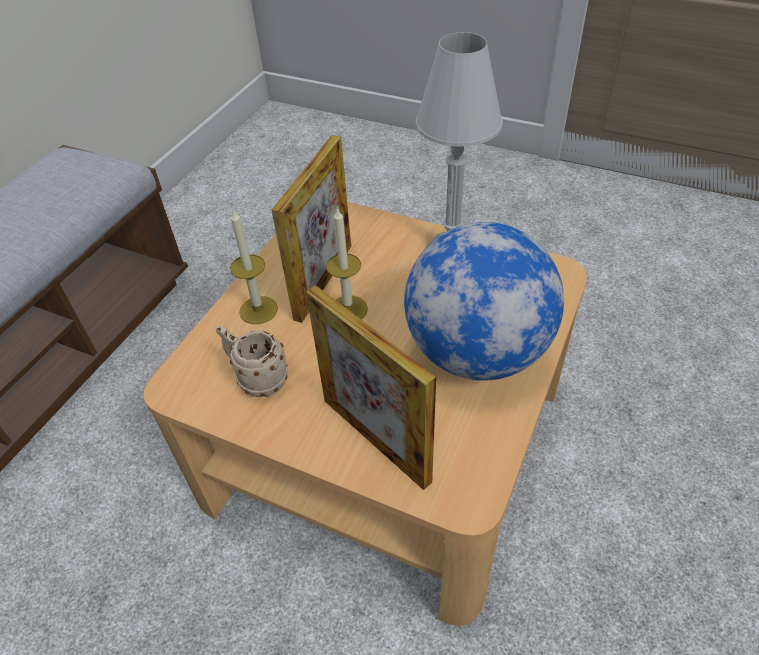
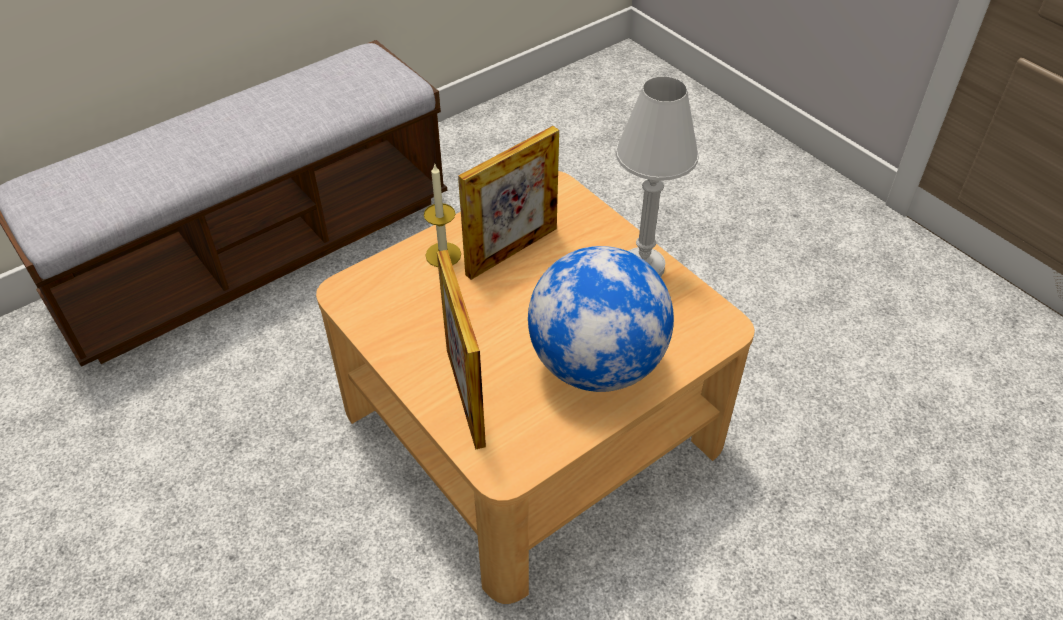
camera: 25 degrees right, 0 degrees up
beige mug [216,325,288,397] -> none
candle [326,207,368,319] -> none

